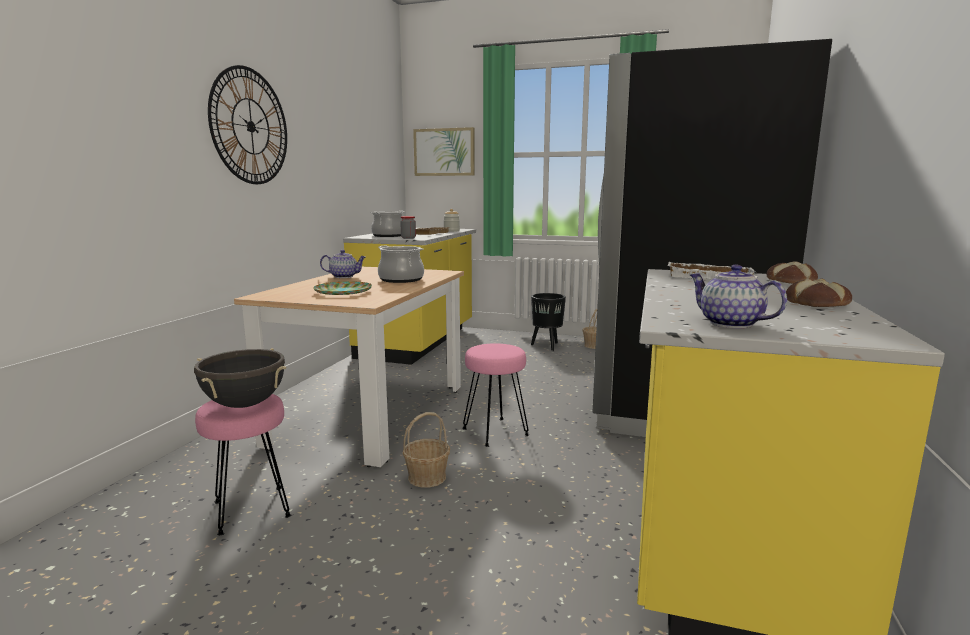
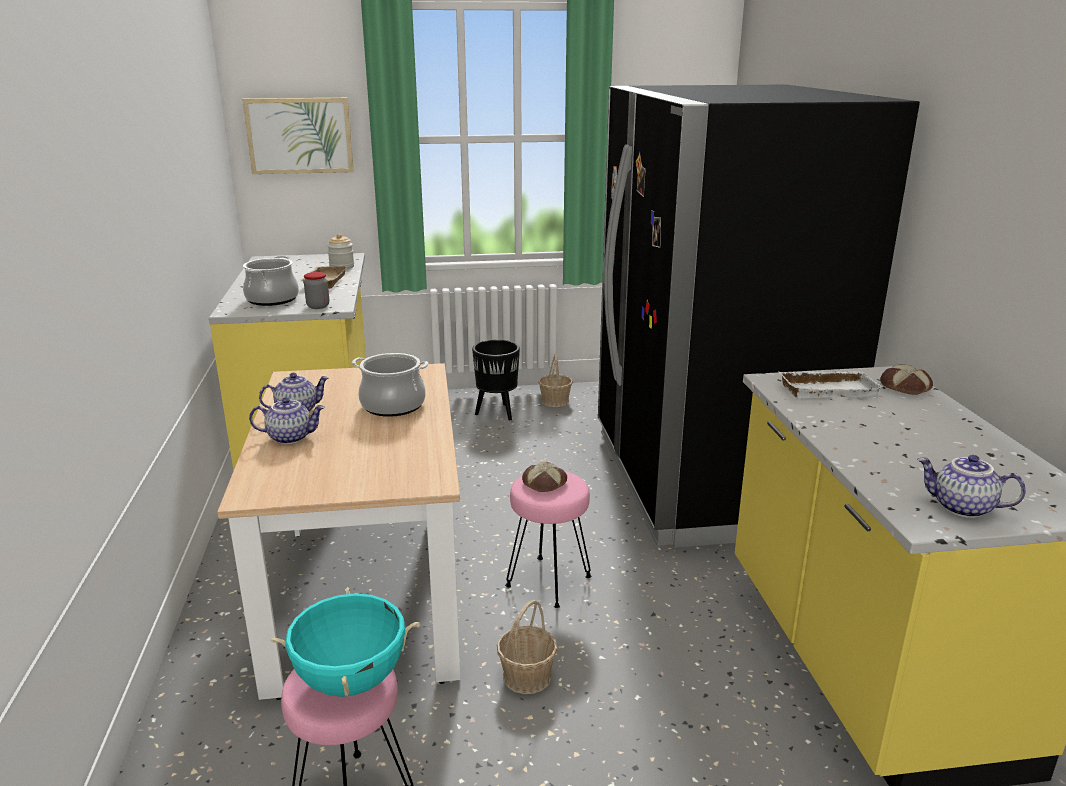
camera: 25 degrees left, 10 degrees up
black cooking pot [194,348,287,408] -> turquoise cooking pot [270,587,419,697]
wall clock [208,65,287,184] -> none
plate [313,281,372,295] -> none
bread [786,279,852,307] -> bread moved to [522,462,567,492]
none -> teapot [249,397,325,444]

